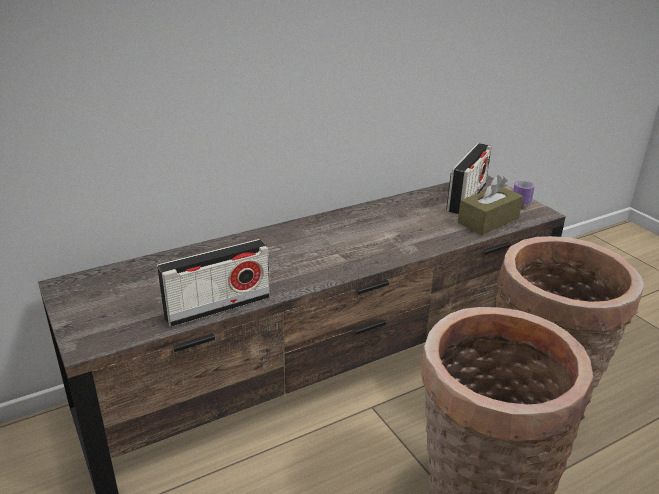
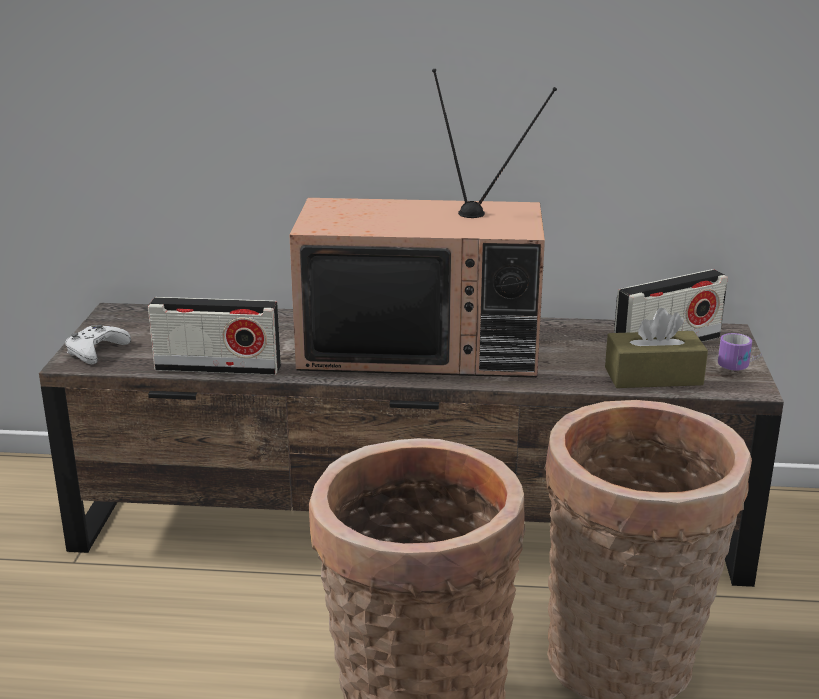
camera: 35 degrees right, 5 degrees down
none -> white game controller [65,325,131,365]
none -> television [289,69,557,378]

